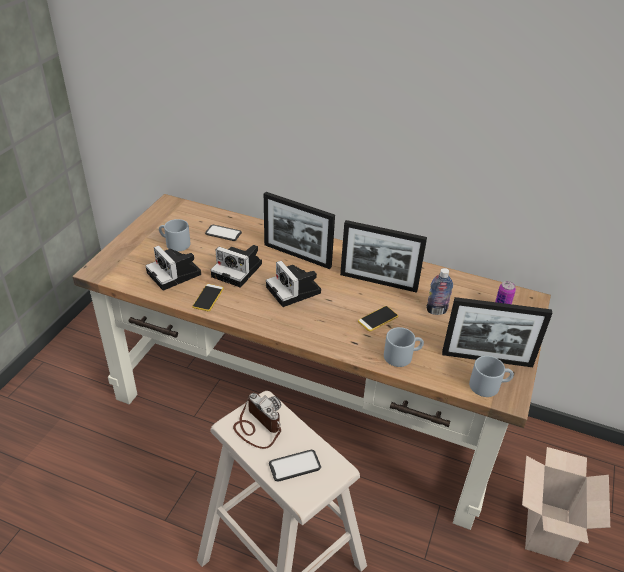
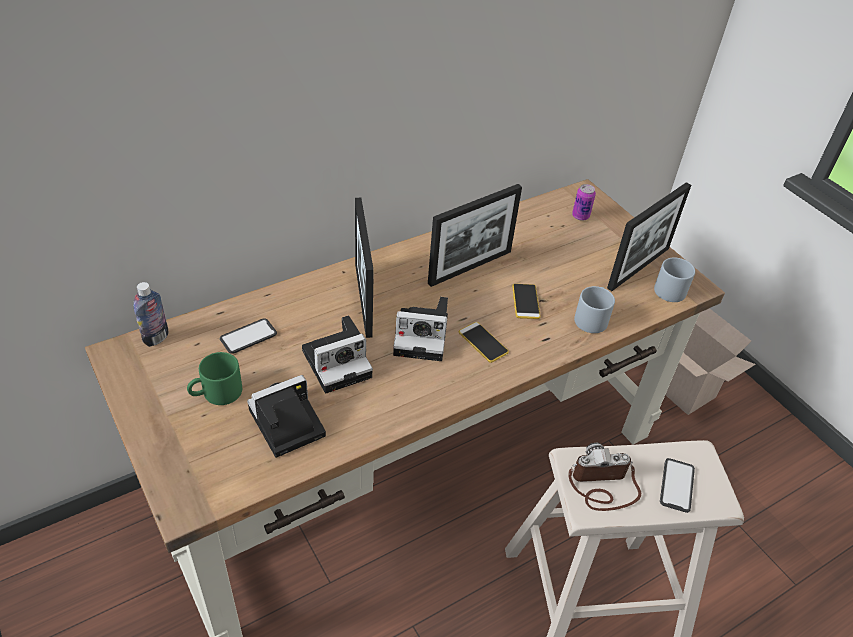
camera: 55 degrees left, 5 degrees up
camera [146,245,201,291] -> camera turned 150 degrees clockwise [247,375,326,458]
grey mug [159,219,190,252] -> green mug [187,352,242,405]
phone [192,284,224,311] -> phone moved to [459,322,509,363]
picture frame [264,192,335,269] -> picture frame turned 105 degrees clockwise [355,198,374,338]
bottle [426,268,453,315] -> bottle moved to [134,282,169,347]

